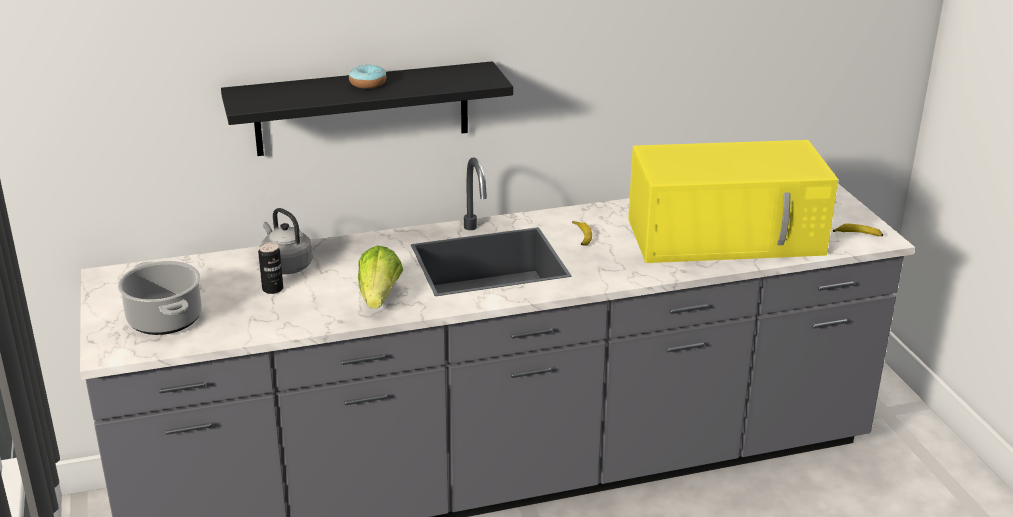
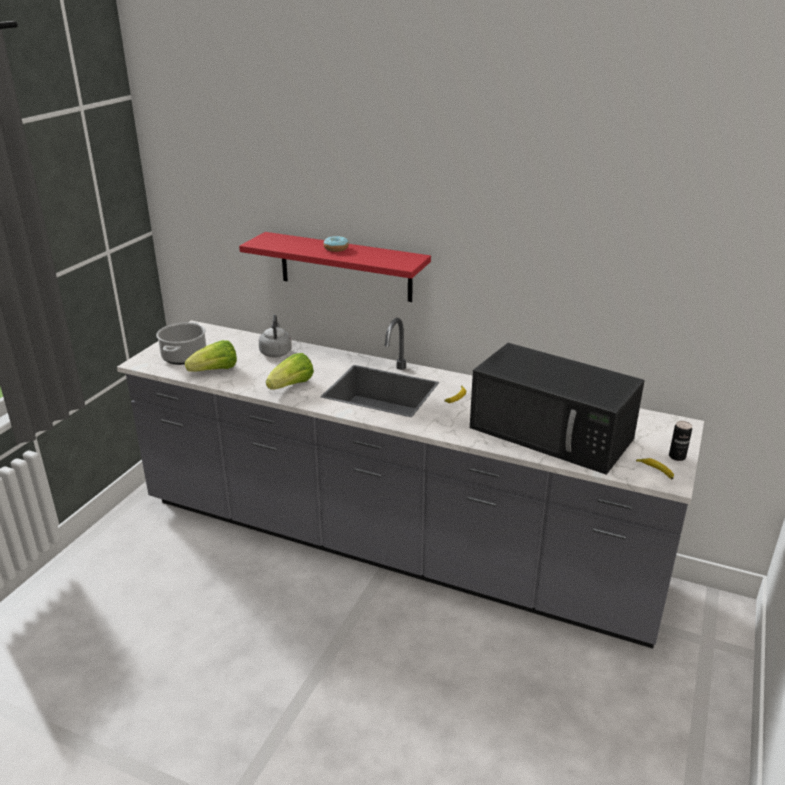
camera: 40 degrees right, 0 degrees up
black shelf [221,61,513,156] -> red shelf [239,232,431,302]
can [258,242,283,294] -> can moved to [669,421,692,461]
yellow microwave [628,140,838,263] -> black microwave [470,343,645,475]
none -> lettuce [185,340,237,372]

